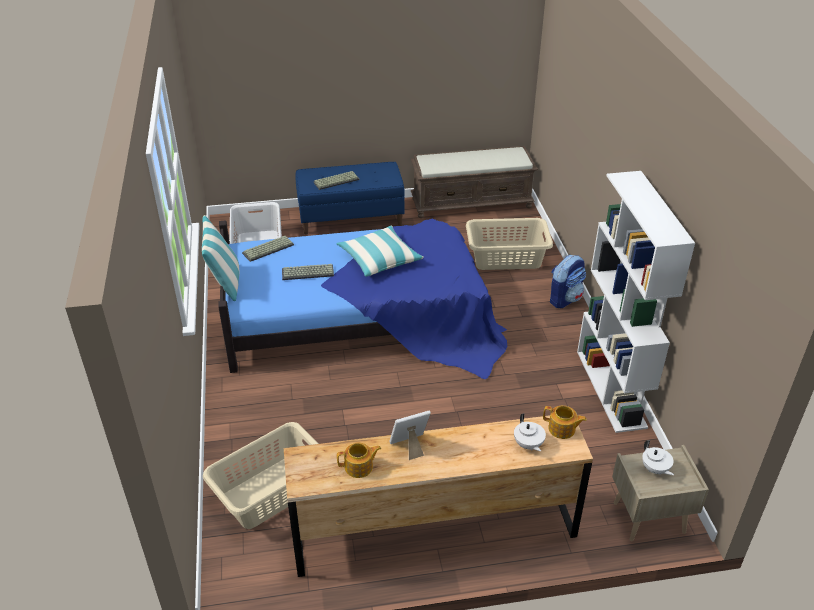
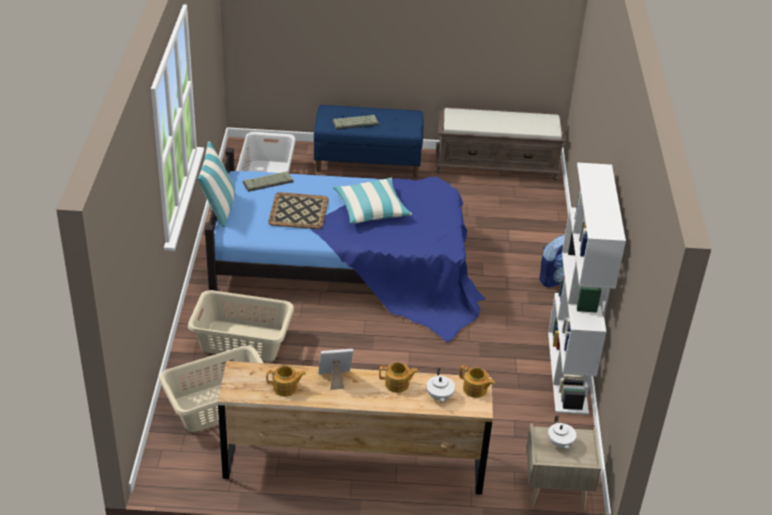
camera: 10 degrees right, 0 degrees up
keyboard [282,264,334,280] -> tray [268,192,328,229]
beige laundry basket [466,218,553,270] -> beige laundry basket moved to [188,290,294,361]
none -> teapot [379,362,419,393]

